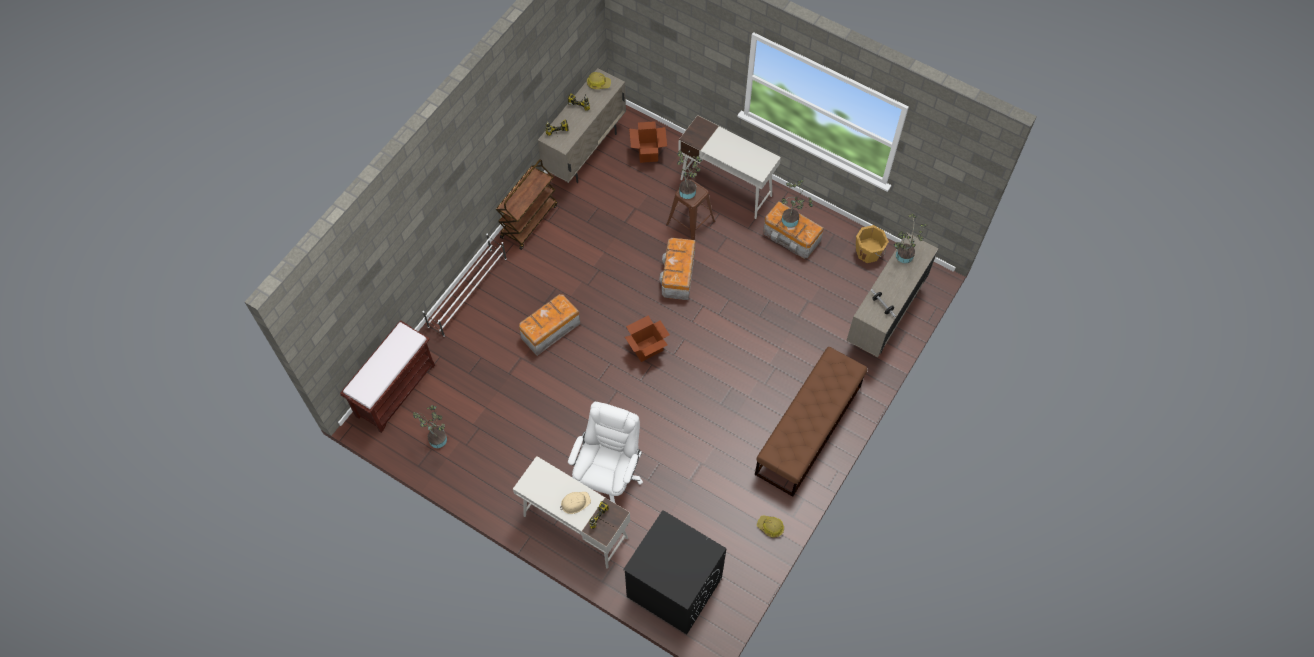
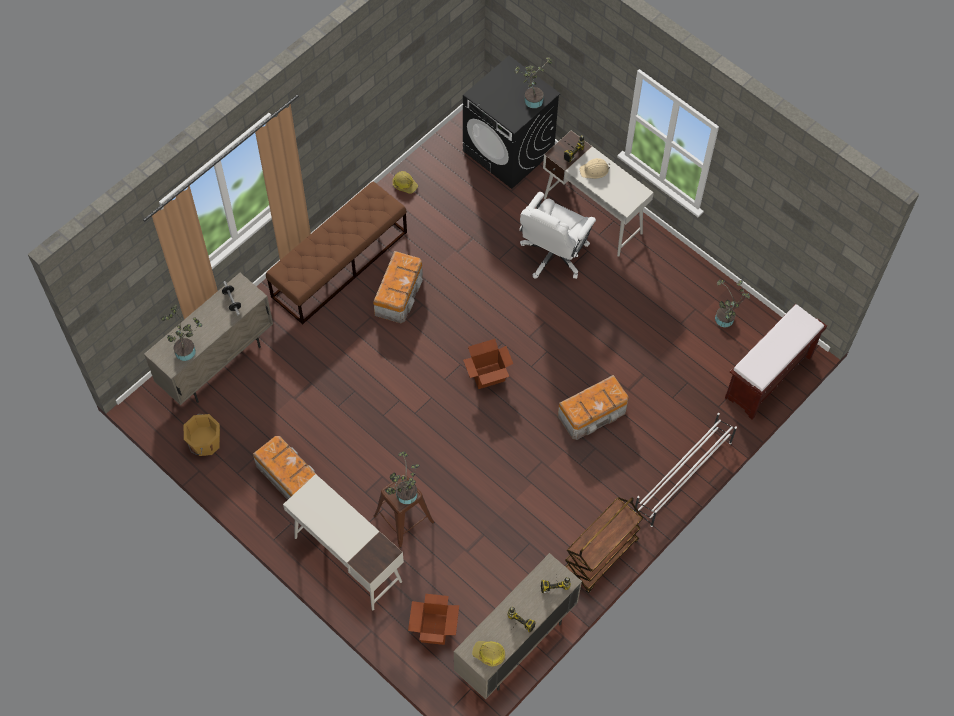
camera: 170 degrees left, 0 degrees up
storage box [659,238,696,300] -> storage box moved to [373,251,423,323]
potted plant [782,180,813,227] -> potted plant moved to [515,57,552,108]

